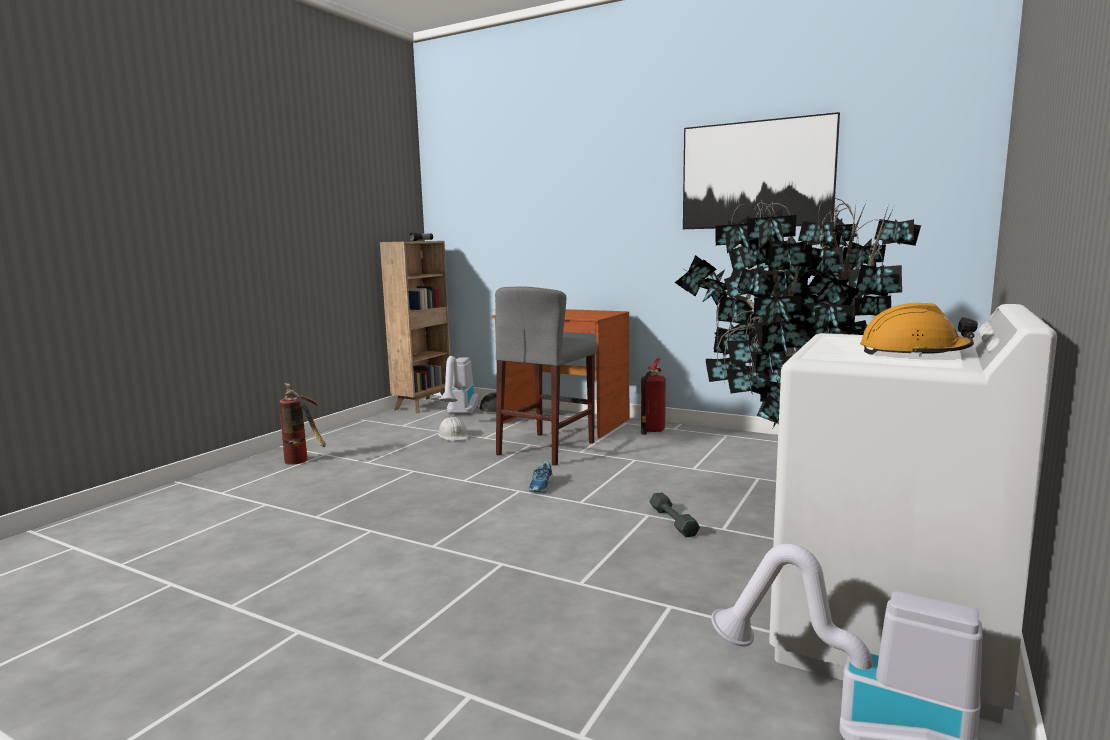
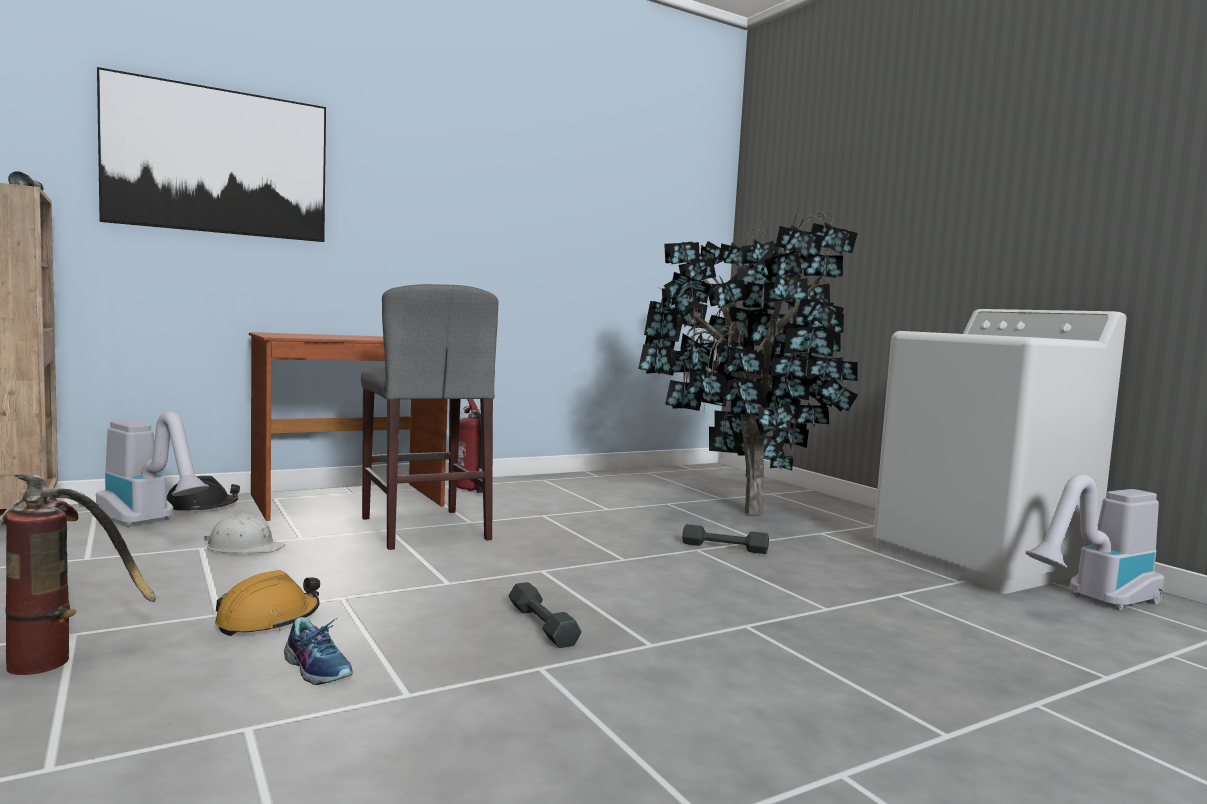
camera: 60 degrees left, 5 degrees down
shoe [529,461,553,492] -> shoe moved to [284,617,353,685]
picture [683,112,840,229] -> picture moved to [97,67,326,242]
orange hard hat [860,303,978,356] -> orange hard hat moved to [215,570,320,636]
none -> grey dumbbell [509,582,582,648]

